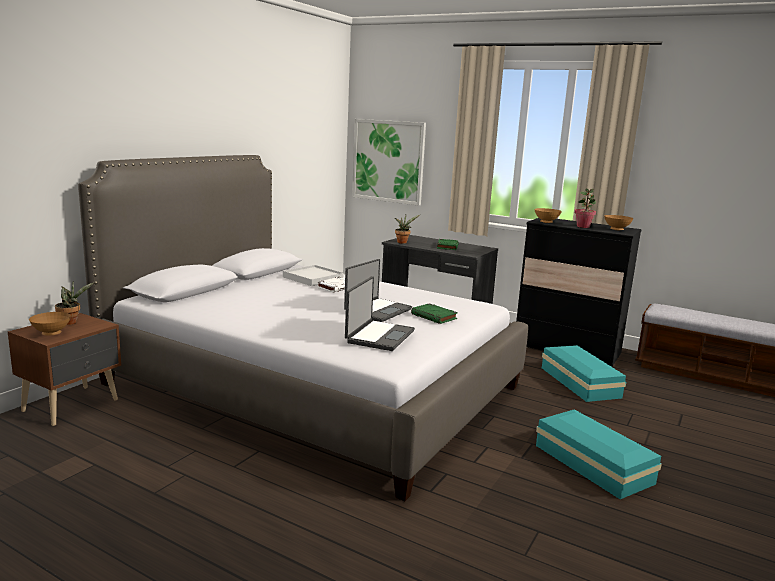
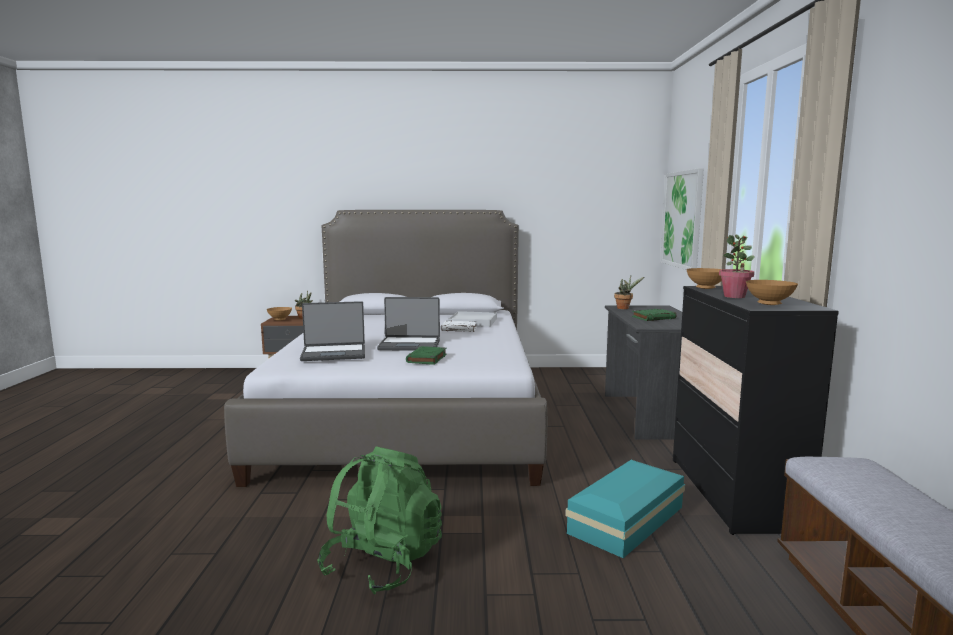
camera: 60 degrees right, 5 degrees down
turquoise storage box [536,410,662,499] -> green backpack [317,446,442,594]

